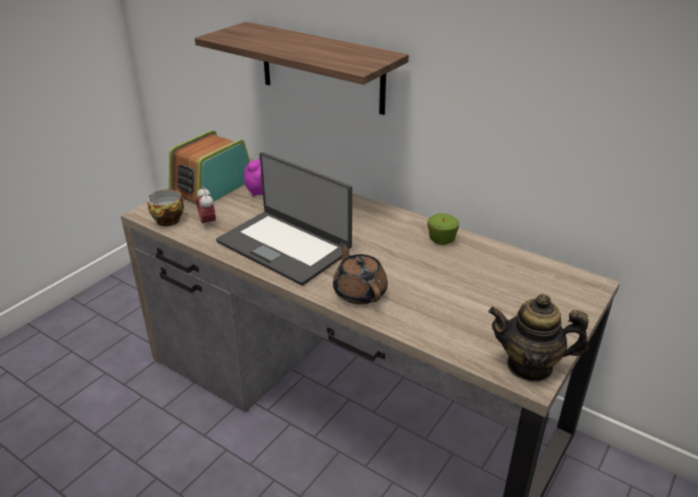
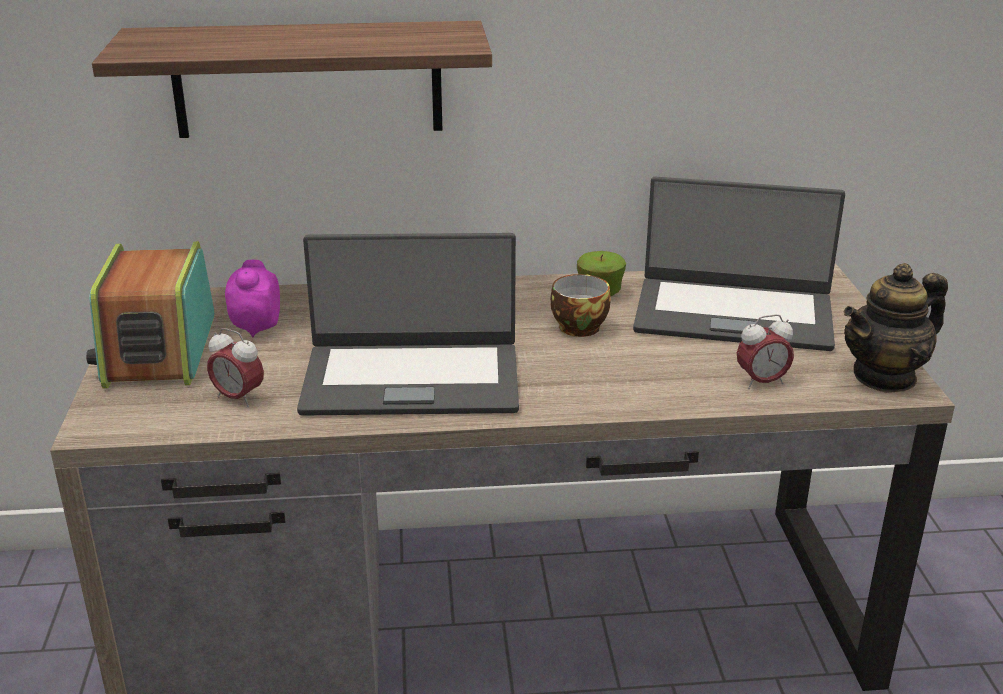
camera: 40 degrees left, 5 degrees down
cup [148,190,184,226] -> cup moved to [551,274,611,337]
brown teapot [333,242,388,304] -> none
none -> laptop [633,177,845,351]
none -> alarm clock [737,314,794,389]

